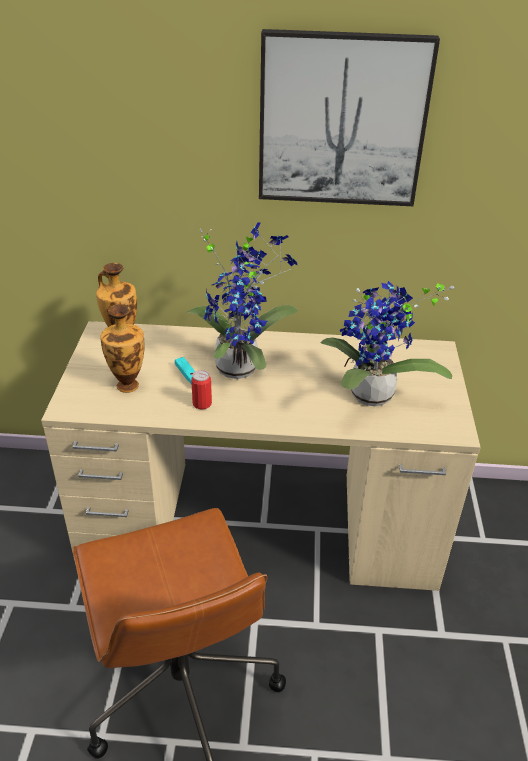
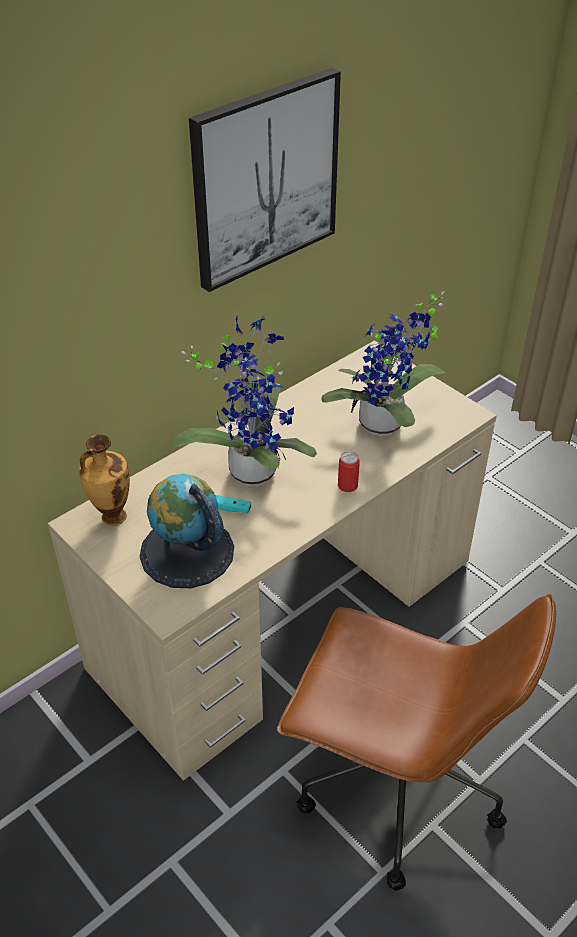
camera: 45 degrees left, 5 degrees up
vase [100,304,145,393] -> globe [140,474,234,588]
can [191,370,212,410] -> can moved to [338,451,360,492]

